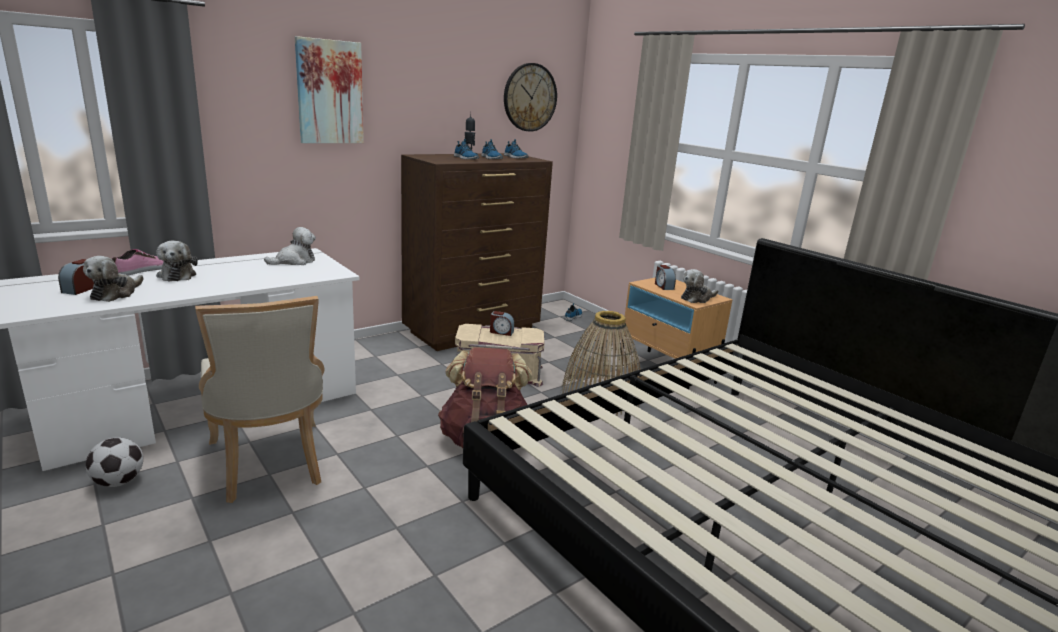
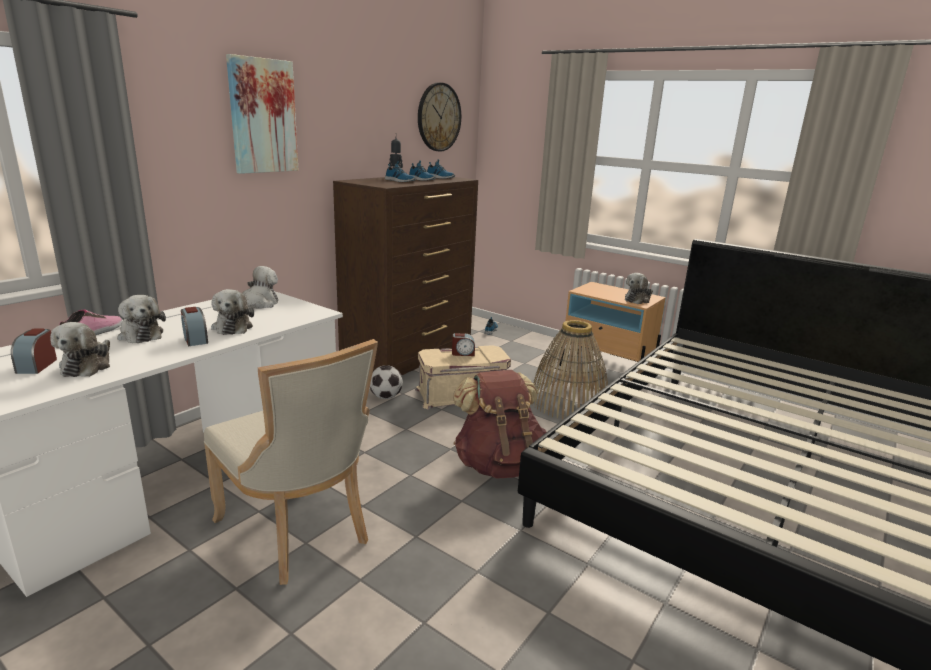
camera: 15 degrees left, 0 degrees up
football [86,437,143,487] -> football moved to [370,365,403,399]
alarm clock [655,265,676,290] -> alarm clock moved to [181,307,208,346]
none -> plush toy [211,289,254,335]

